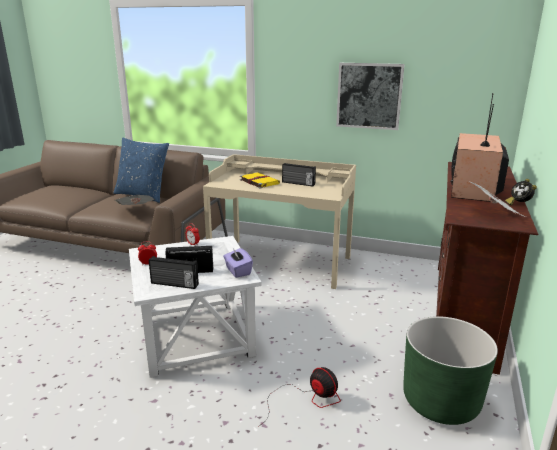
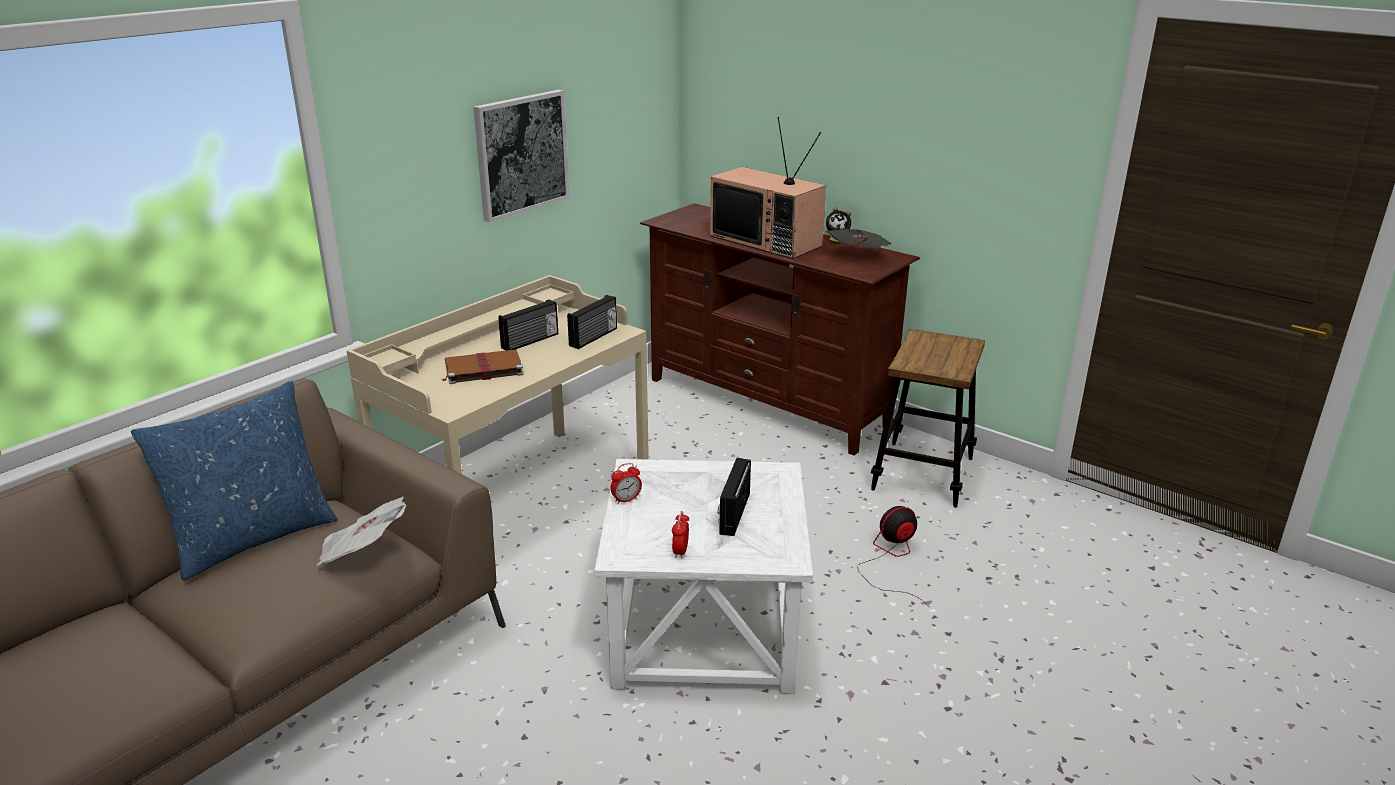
camera: 70 degrees left, 5 degrees up
radio [149,256,199,289] -> radio moved to [567,295,617,349]
purple tissue box [223,248,253,278] -> none
yellow book [240,173,280,188] -> brown book [442,349,523,384]
green planter [403,316,498,425] -> stool [871,329,985,508]

